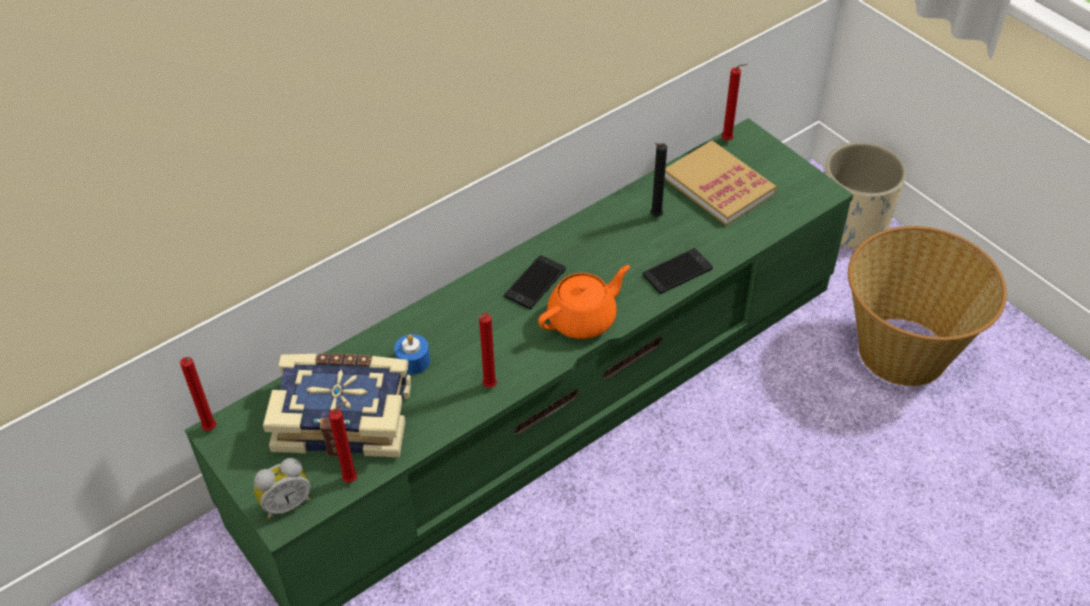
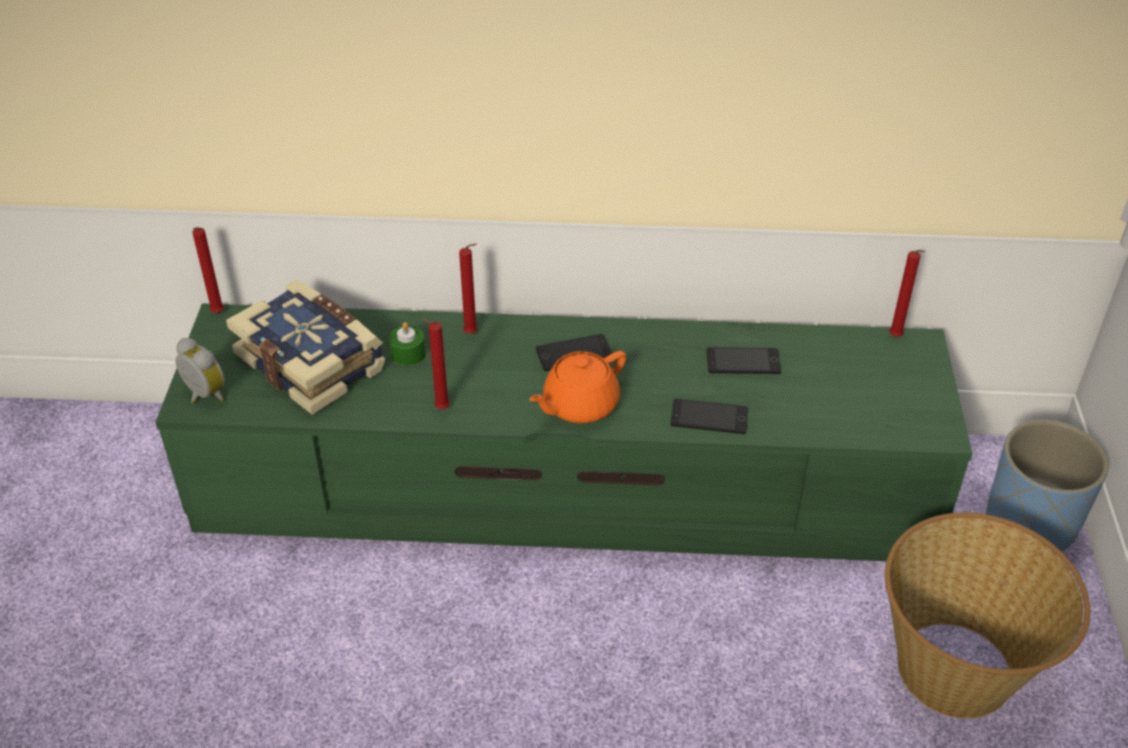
camera: 40 degrees right, 5 degrees down
alarm clock [254,458,311,520] -> alarm clock turned 150 degrees counterclockwise [176,338,225,403]
red candle [329,401,357,483] -> red candle moved to [459,244,478,333]
blue candle [394,334,430,375] -> green candle [389,322,426,366]
orange teapot [538,265,630,339] -> orange teapot turned 135 degrees clockwise [529,351,626,423]
black candle [650,143,667,217] -> phone [707,347,781,374]
book [665,141,777,226] -> none
beige planter [824,142,906,249] -> blue planter [986,419,1109,554]

